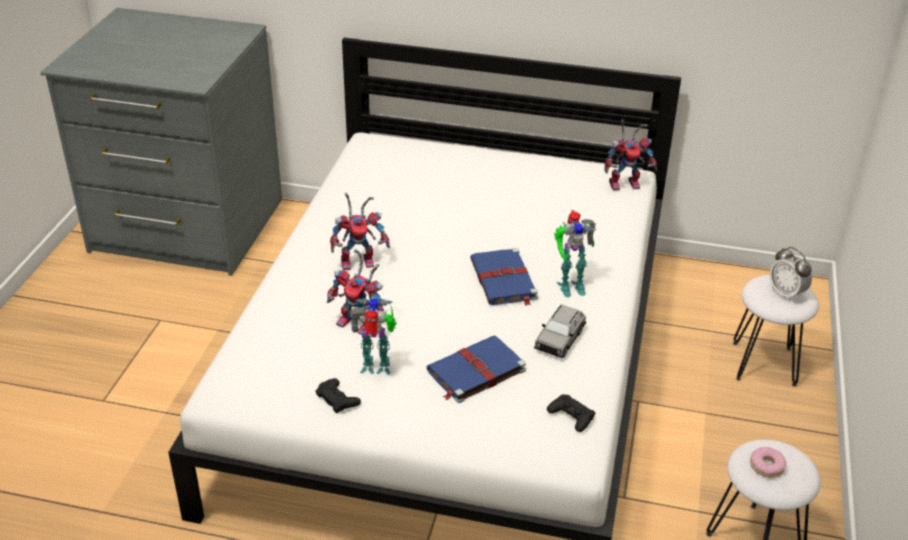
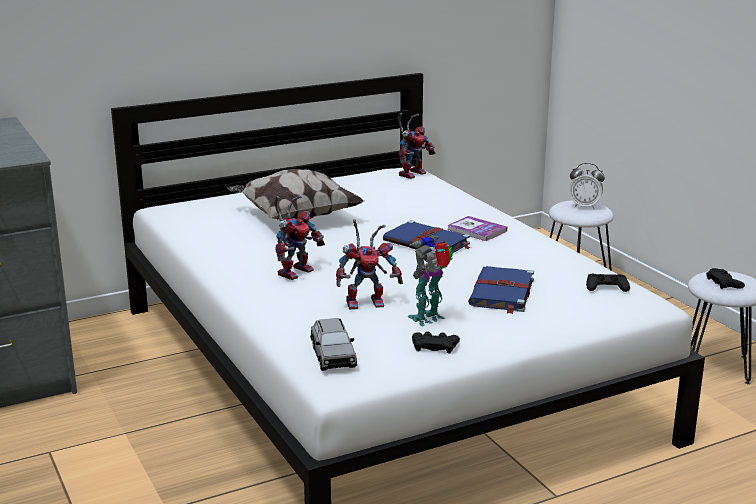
camera: 40 degrees left, 15 degrees down
grey toy car [534,305,586,358] -> grey toy car moved to [310,318,357,371]
toy robot [554,210,596,297] -> book [447,216,507,241]
donut [750,447,786,478] -> black game controller [706,268,745,289]
none -> pillow [227,169,364,220]

